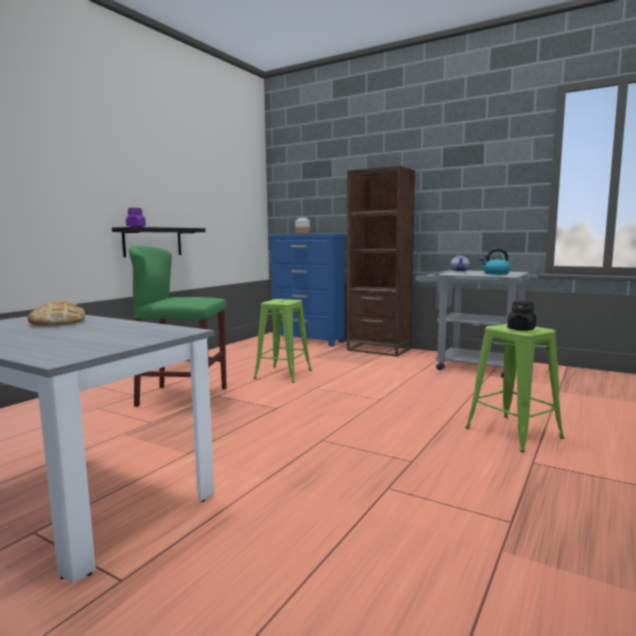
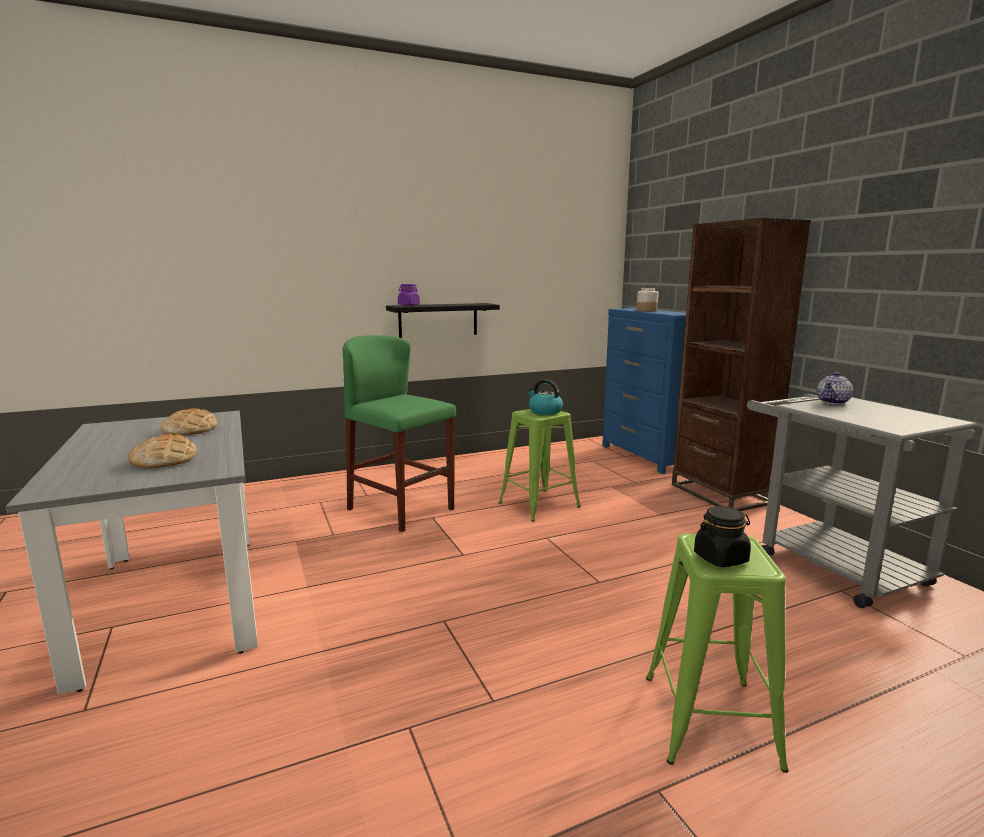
camera: 35 degrees right, 5 degrees up
kettle [480,249,511,275] -> kettle moved to [527,379,563,415]
none -> bread [128,434,197,468]

